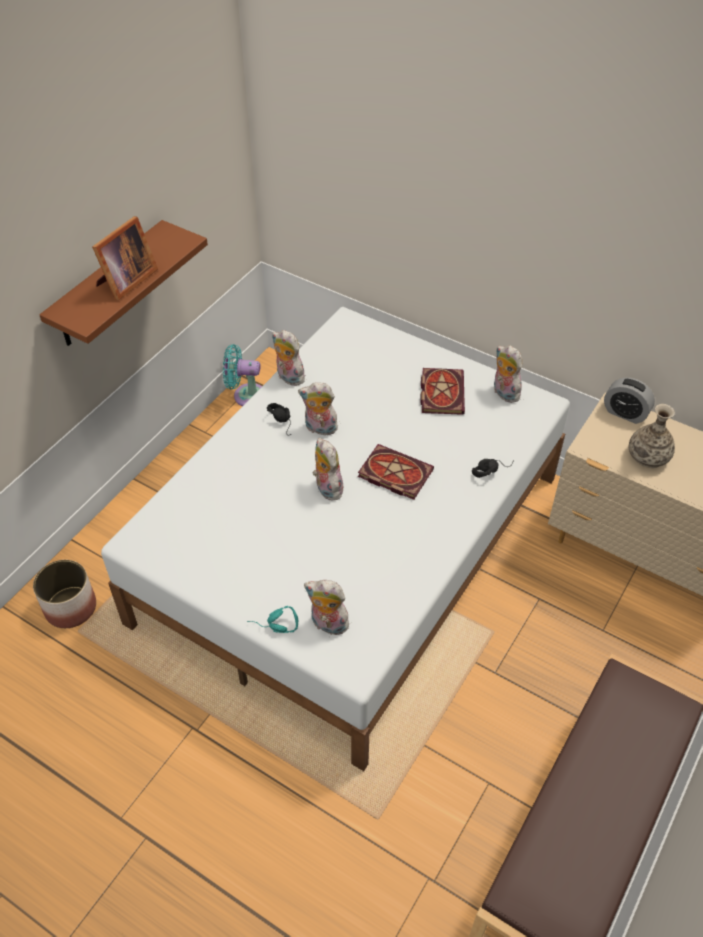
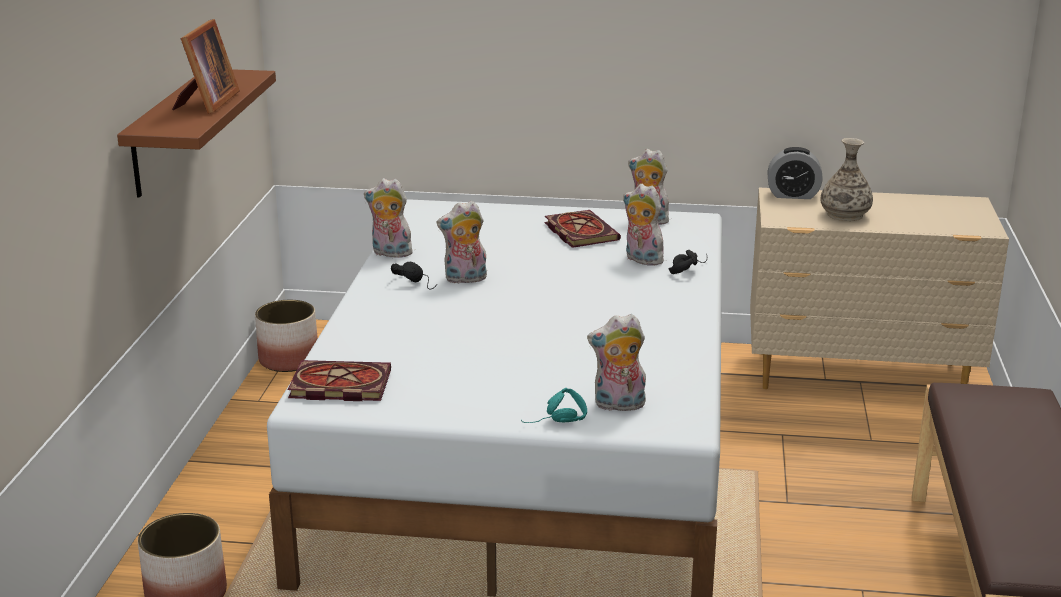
camera: 25 degrees left, 25 degrees down
turquoise fan [223,344,262,406] -> planter [255,300,318,372]
plush toy [312,438,343,500] -> plush toy moved to [623,184,664,266]
book [358,444,434,500] -> book moved to [288,360,391,401]

